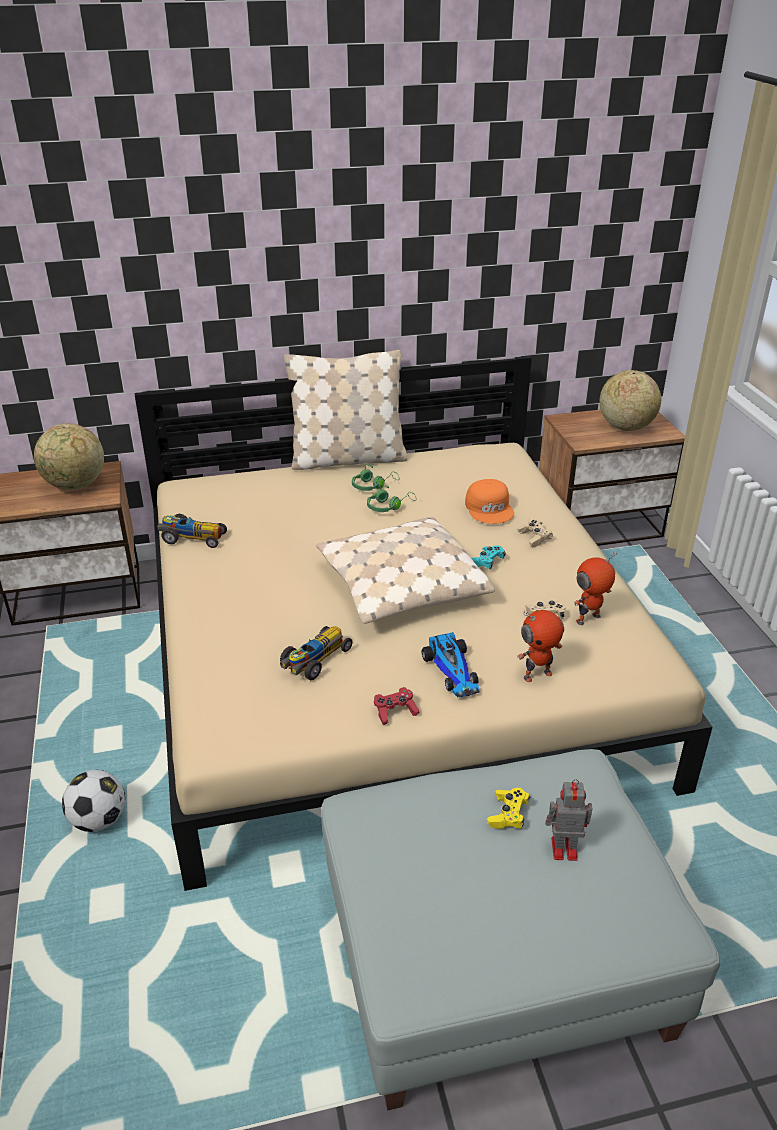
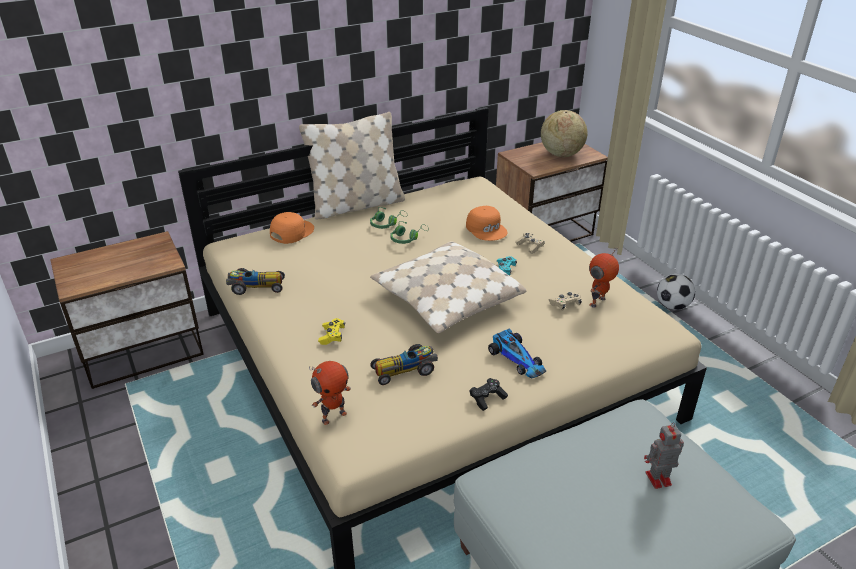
camera: 15 degrees left, 0 degrees up
globe [34,423,104,490] -> none
football [62,770,125,832] -> football moved to [657,274,695,310]
toy car [280,626,353,680] -> toy car turned 135 degrees counterclockwise [370,344,438,385]
red game controller [374,687,419,725] -> black game controller [470,378,508,411]
yellow game controller [487,788,530,829] -> yellow game controller moved to [318,318,345,345]
toy robot [517,610,564,682] -> toy robot moved to [309,361,351,425]
none -> orange cap [270,212,314,244]

